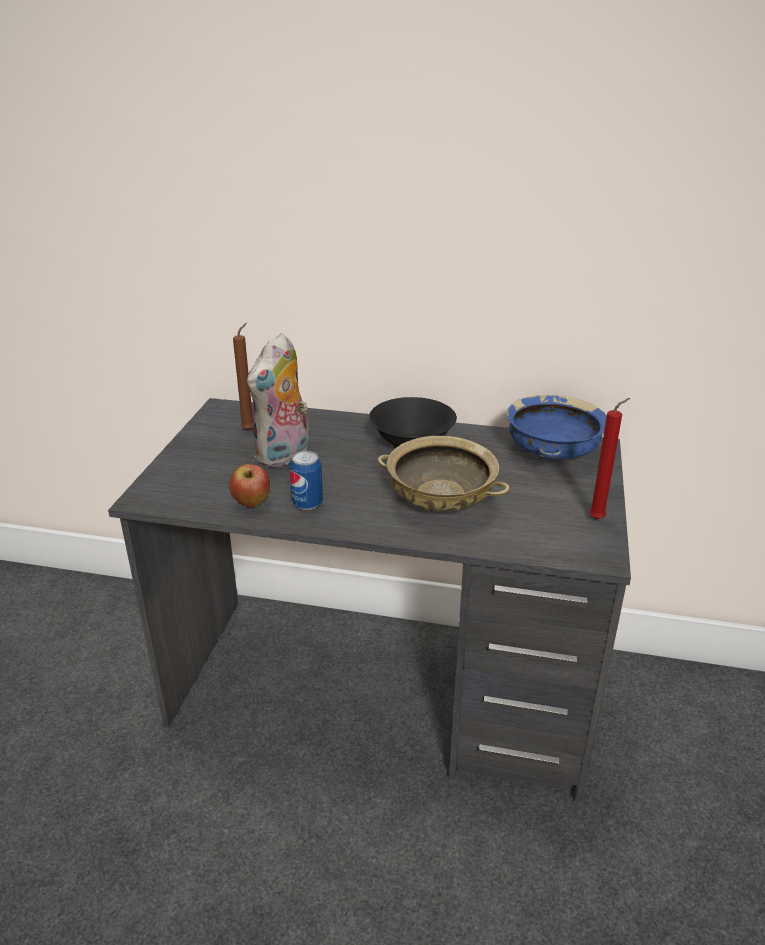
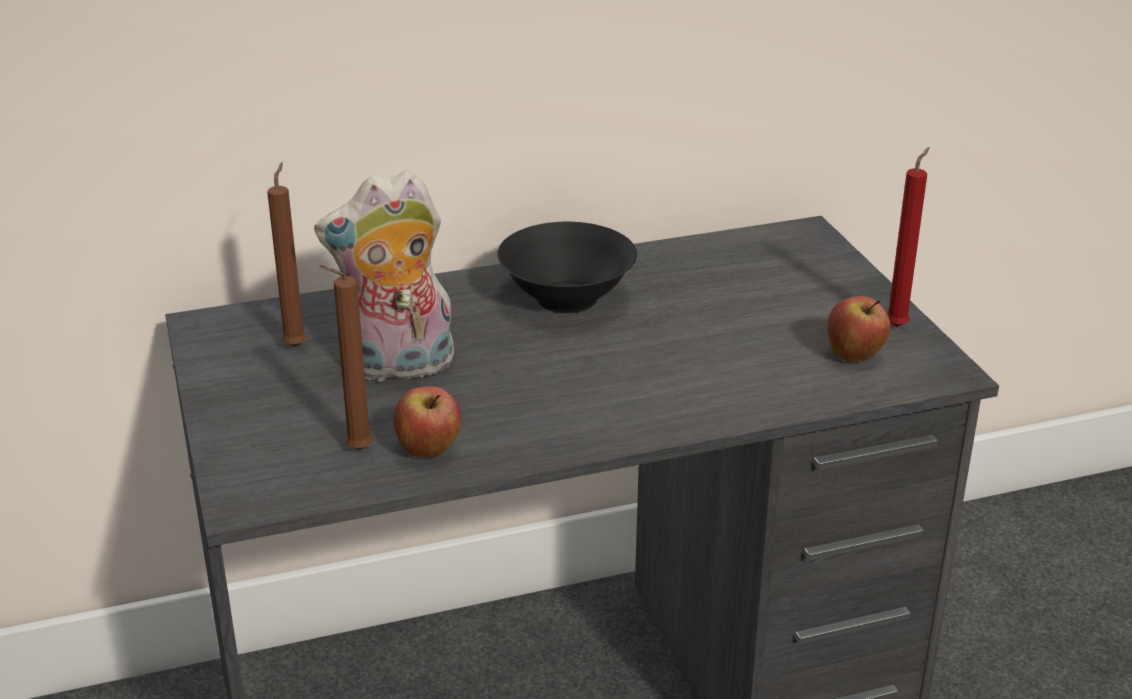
camera: 30 degrees left, 0 degrees up
plush toy [247,333,310,468] -> plush toy turned 75 degrees clockwise [314,170,454,383]
can [290,451,323,510] -> none
beige bowl [378,436,510,512] -> none
blue bowl [506,395,607,461] -> none
none -> brown candle [320,265,373,450]
none -> apple [827,296,890,362]

